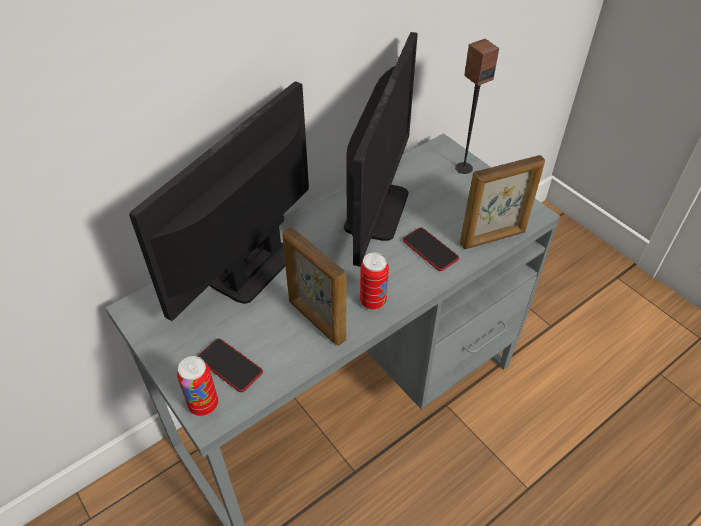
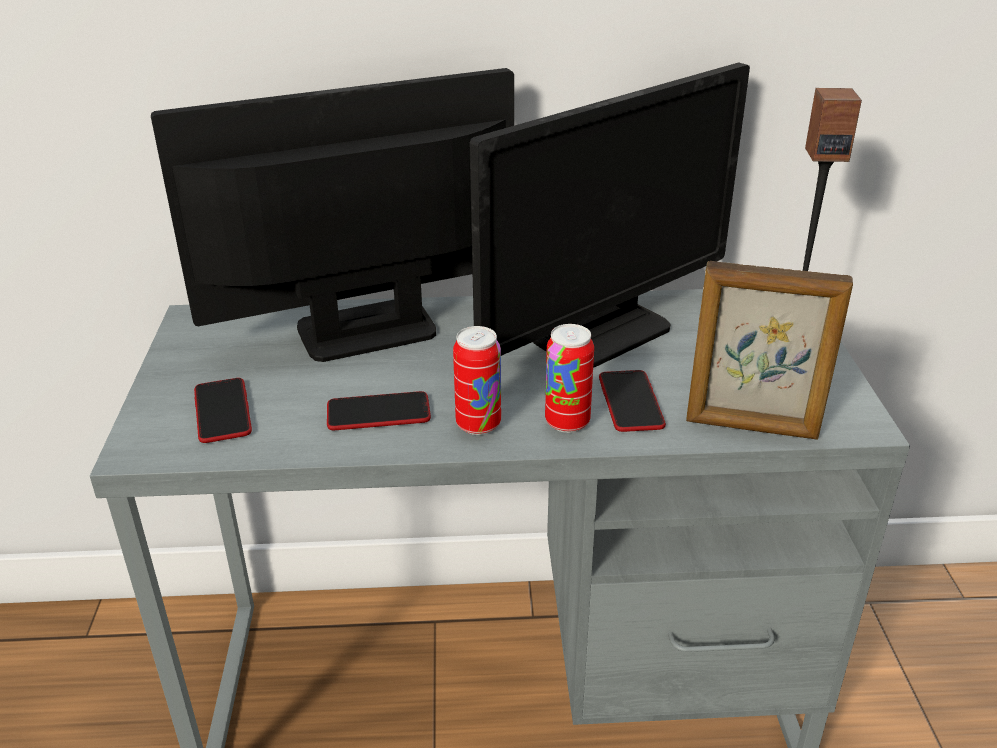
camera: 35 degrees right, 15 degrees down
can [177,356,218,416] -> can moved to [545,324,594,433]
picture frame [282,226,347,346] -> phone [327,391,431,430]

